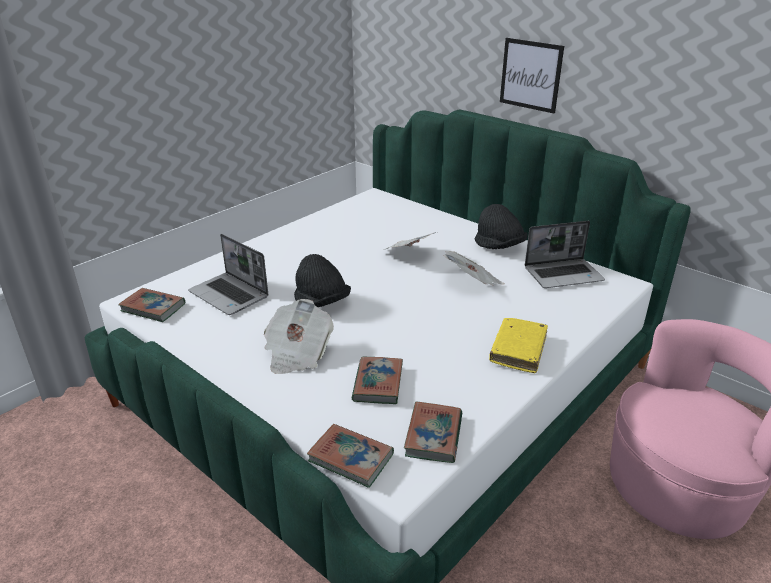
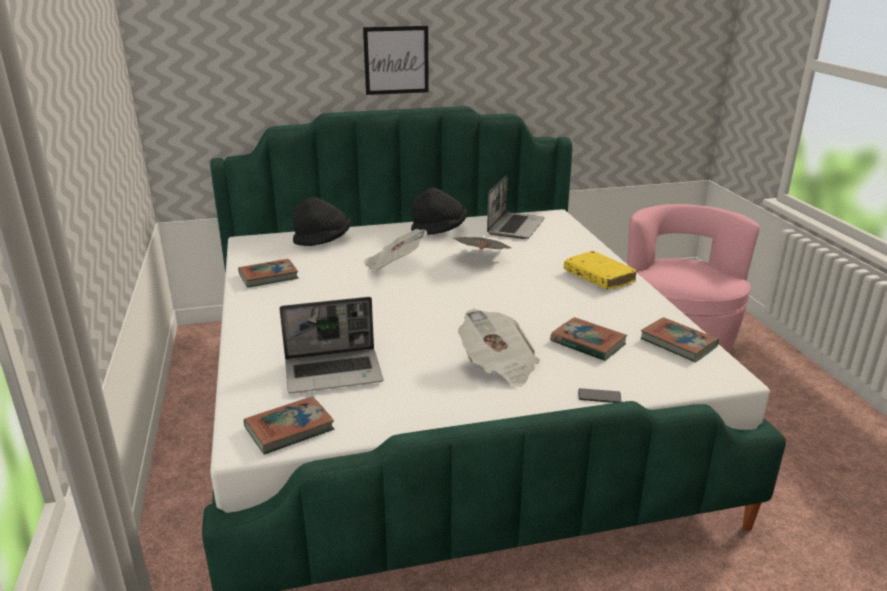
camera: 55 degrees left, 5 degrees down
black hat [294,254,351,307] -> black hat moved to [293,197,351,246]
book [307,424,394,488] -> book moved to [238,259,299,288]
none -> phone [578,388,622,403]

